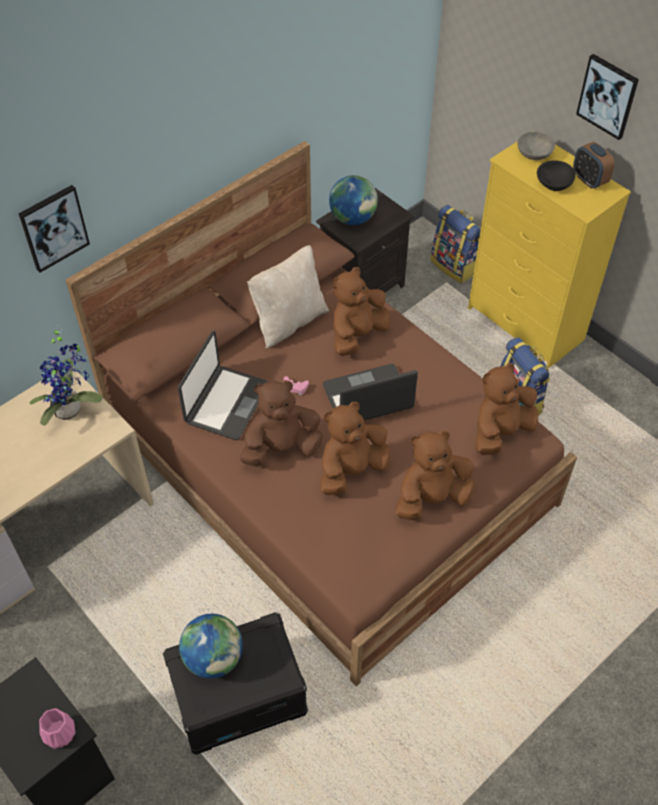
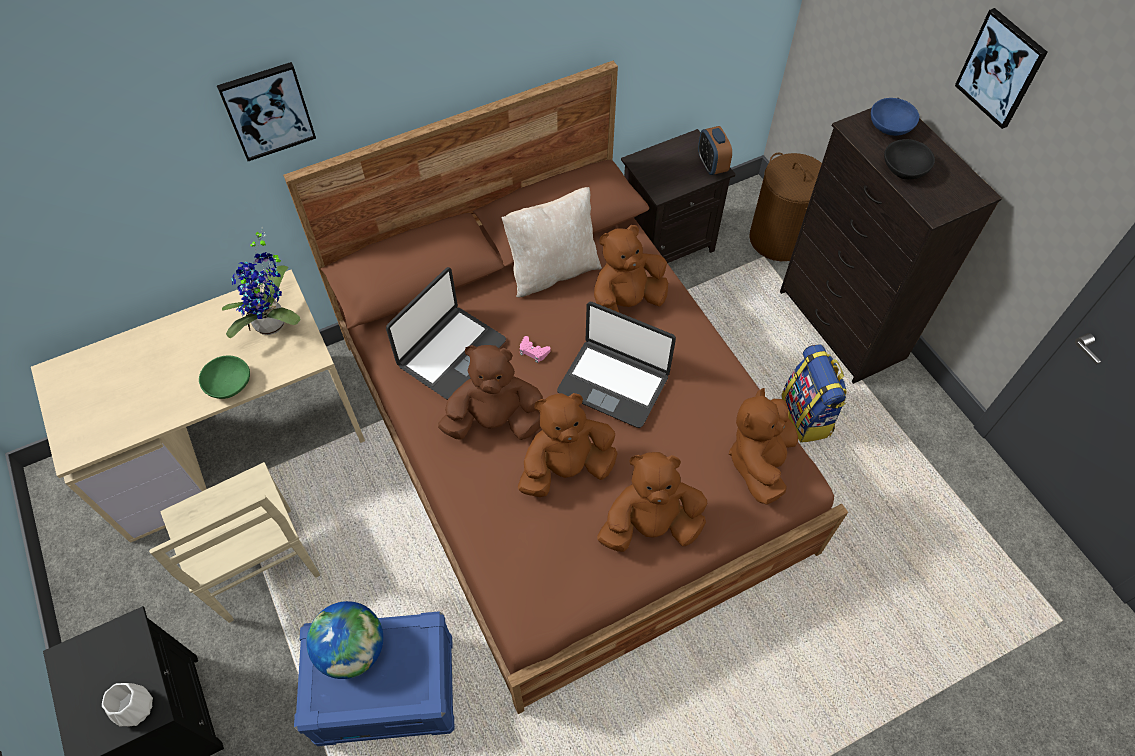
camera: 15 degrees right, 5 degrees up
pink vase [39,708,76,749] -> white vase [102,683,153,727]
black storage box [163,612,308,755] -> blue storage box [294,611,454,746]
laptop [323,364,418,421] -> laptop turned 150 degrees counterclockwise [557,302,676,428]
globe [329,175,378,225] -> none
backpack [431,205,481,283] -> brown laundry basket [749,152,822,261]
yellow dresser [468,131,631,368] -> black dresser [780,98,1002,384]
brown plush toy [475,363,538,455] -> brown plush toy turned 45 degrees counterclockwise [729,388,798,505]
grey bowl [517,131,555,160] -> blue bowl [871,98,919,136]
alarm clock [573,142,615,189] -> alarm clock moved to [698,126,732,175]
none -> beige chair [149,462,320,623]
none -> green bowl [199,356,250,399]

